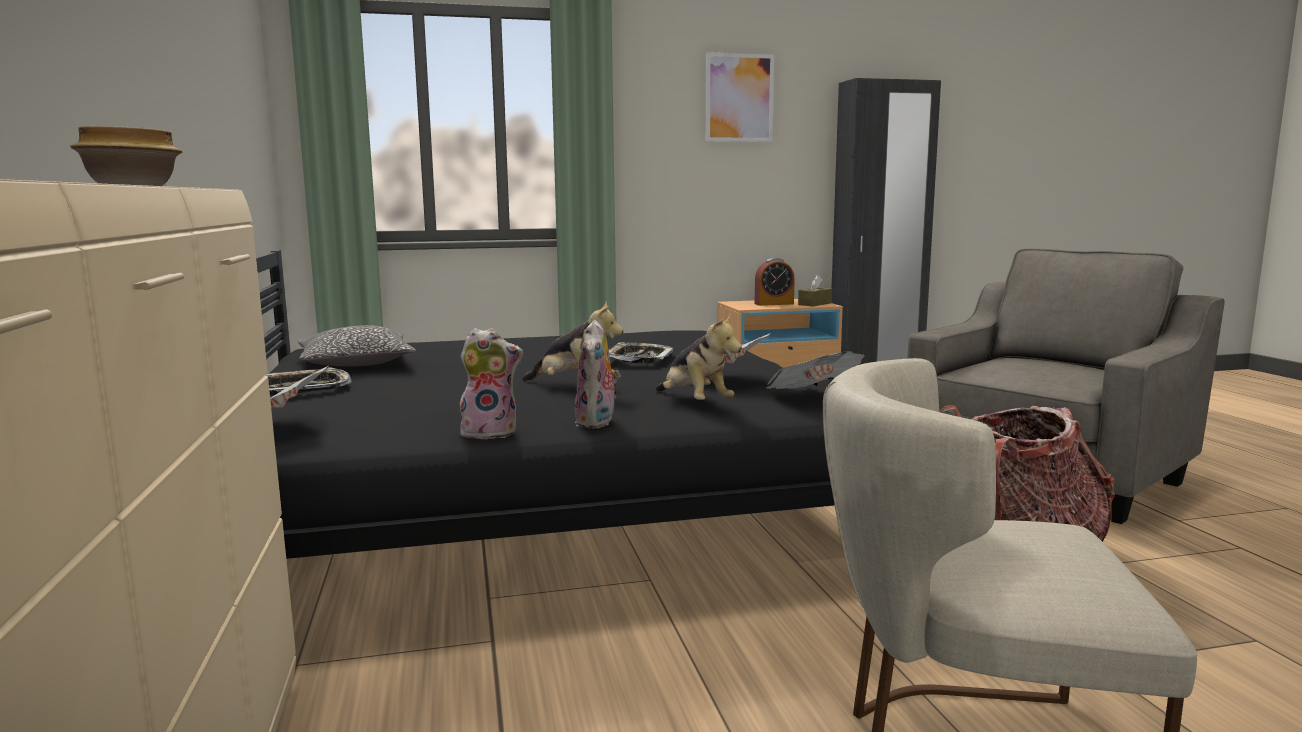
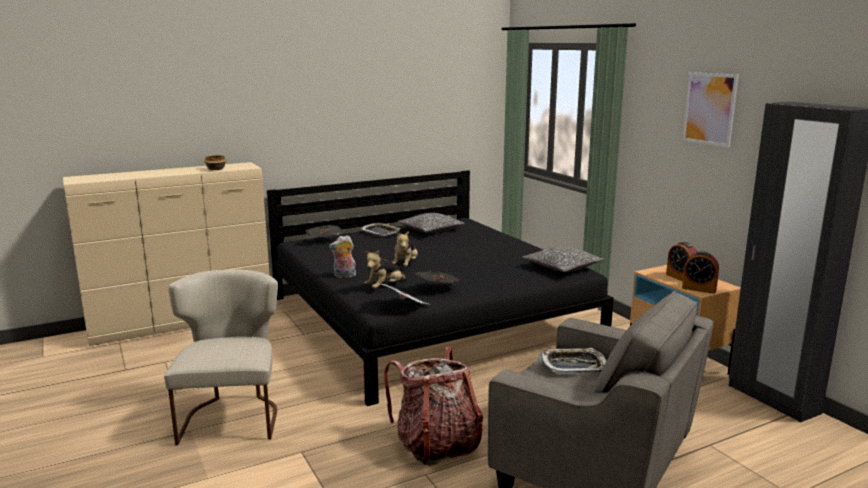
camera: 75 degrees right, 5 degrees up
plush toy [460,328,523,440] -> none
tray [609,343,674,364] -> tray moved to [539,348,606,372]
brown tissue box [798,275,832,306] -> alarm clock [682,251,719,294]
none -> pillow [522,246,604,272]

